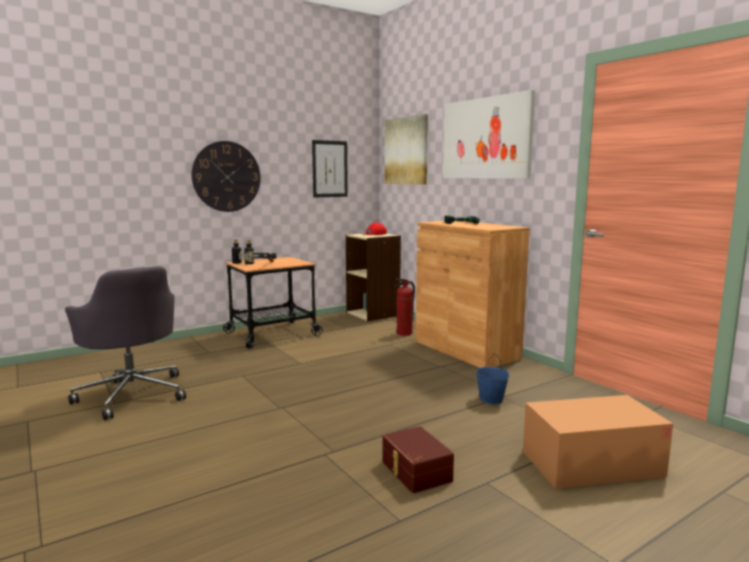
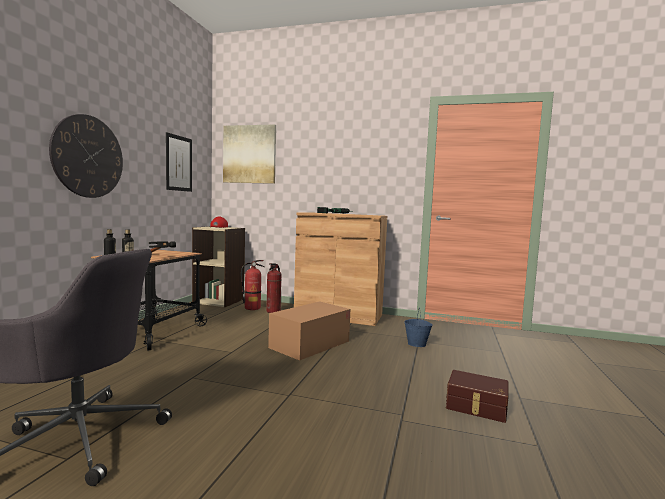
camera: 40 degrees left, 5 degrees down
picture [443,90,535,179] -> none
cardboard box [523,395,673,489] -> cardboard box moved to [268,301,350,360]
none -> fire extinguisher [241,260,264,310]

